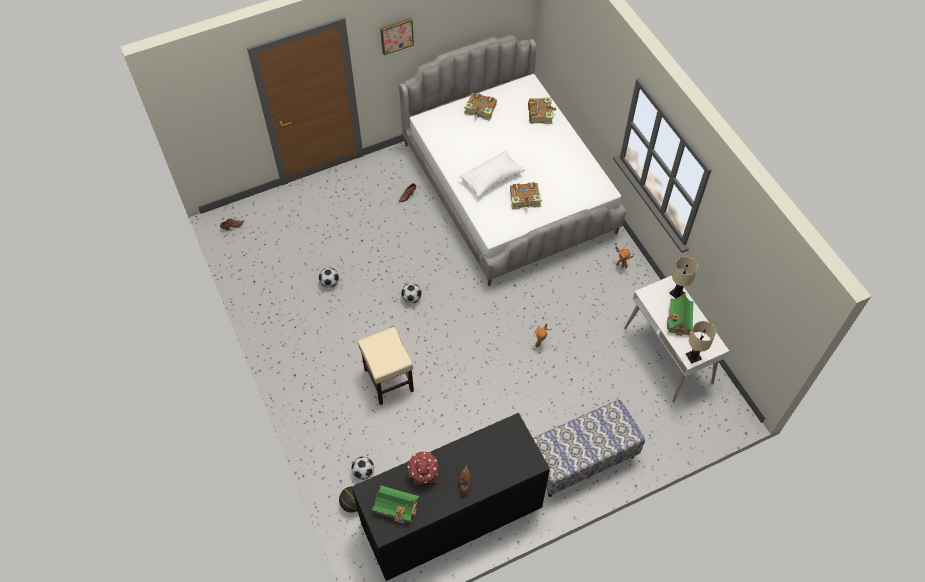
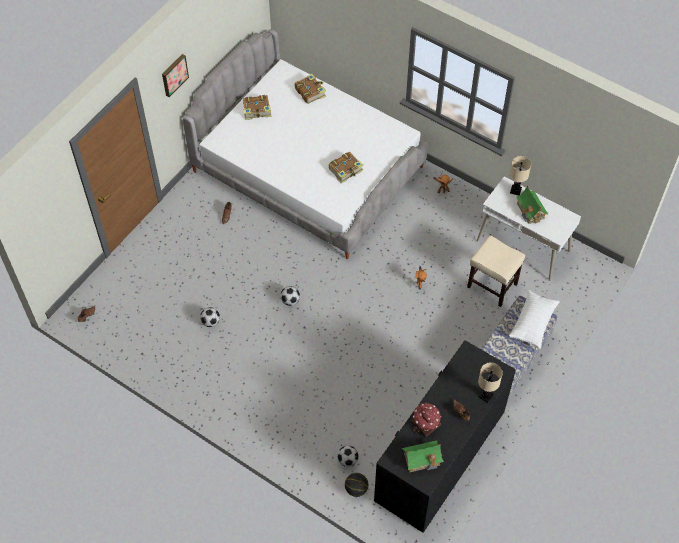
camera: 30 degrees left, 0 degrees up
beige stool [358,327,414,405] -> beige stool moved to [467,235,525,307]
white pillow [460,150,525,198] -> white pillow moved to [509,290,560,349]
beige table lamp [686,321,716,364] -> beige table lamp moved to [478,362,503,403]

